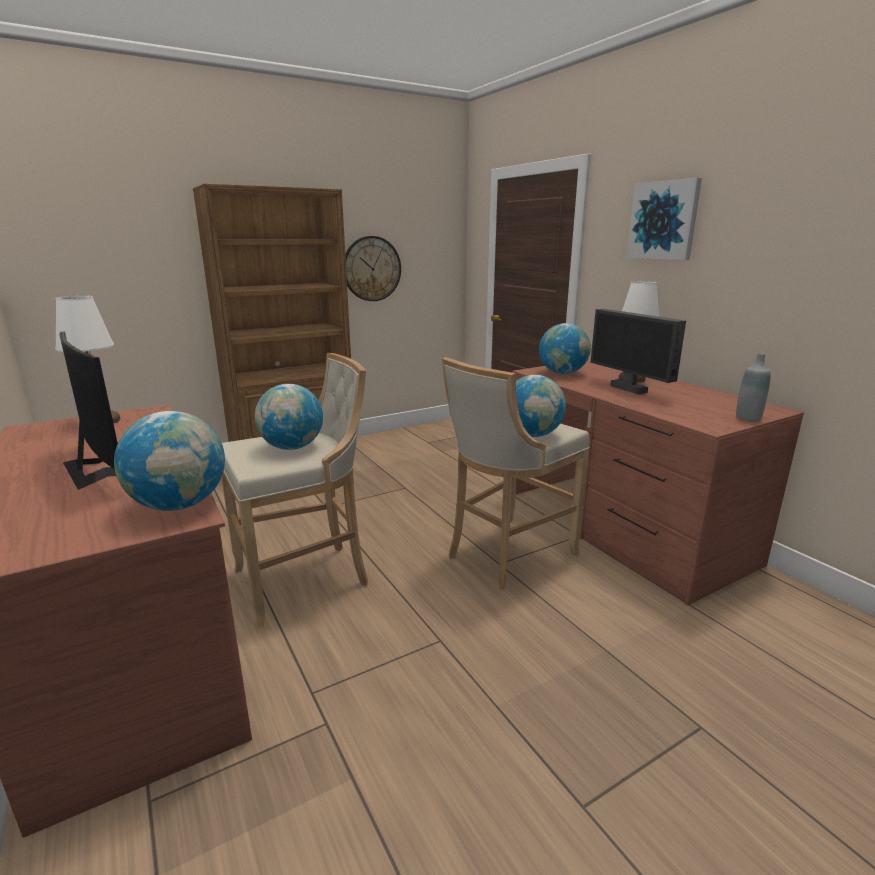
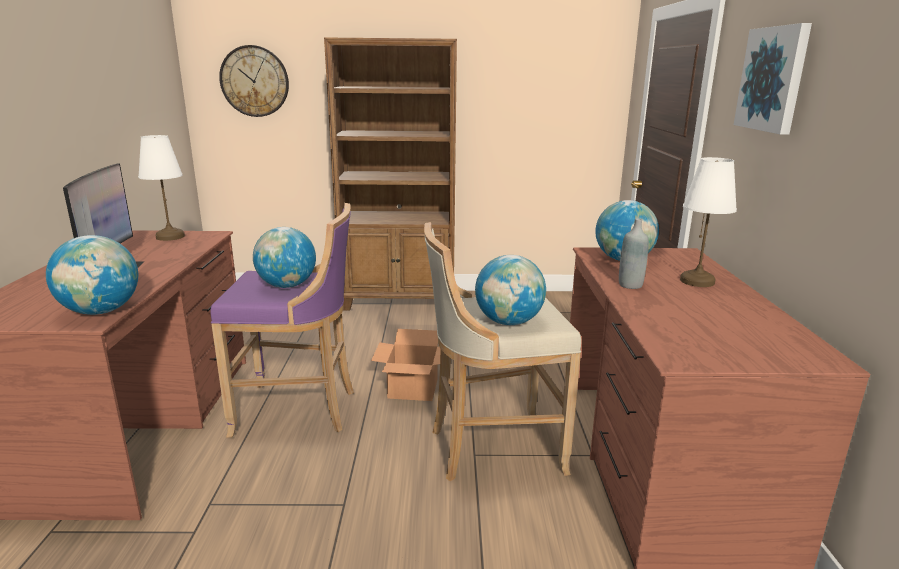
camera: 30 degrees right, 0 degrees up
beige stool [221,353,368,629] -> purple stool [210,203,354,438]
wall clock [345,236,401,301] -> wall clock moved to [219,45,289,117]
monitor [590,309,686,394] -> none
grey bottle [736,353,771,422] -> grey bottle moved to [619,218,649,289]
none -> cardboard box [371,329,441,401]

